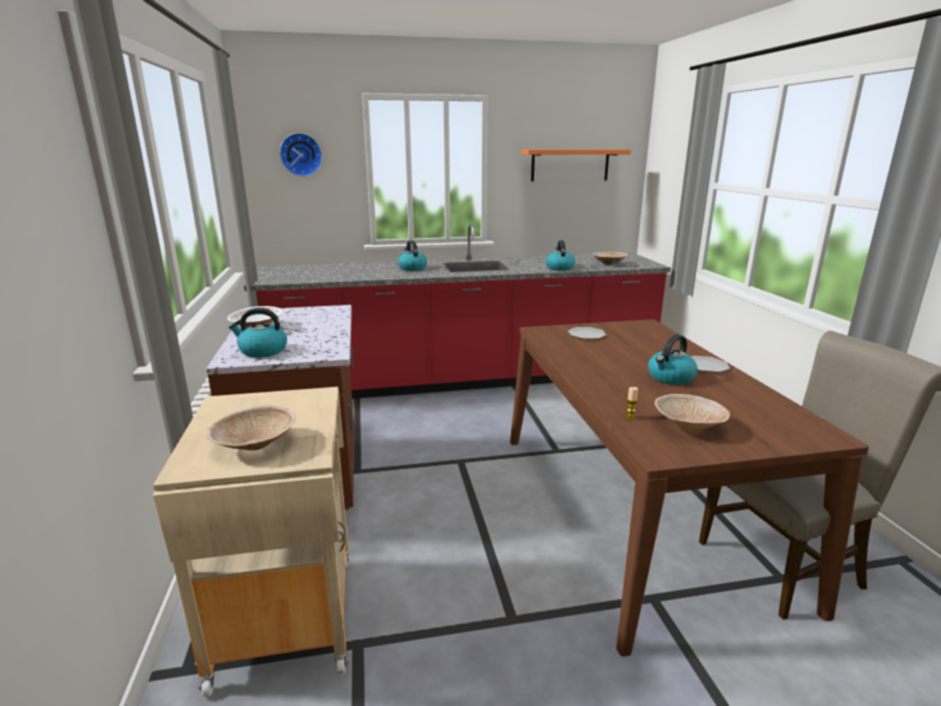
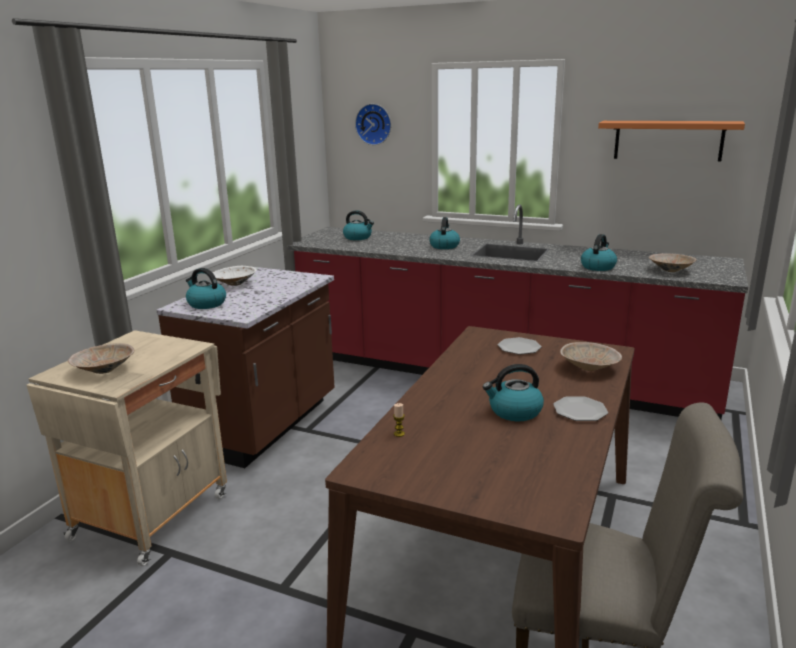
camera: 35 degrees right, 0 degrees up
beige bowl [655,394,730,430] -> beige bowl moved to [560,342,622,371]
none -> kettle [343,210,374,240]

